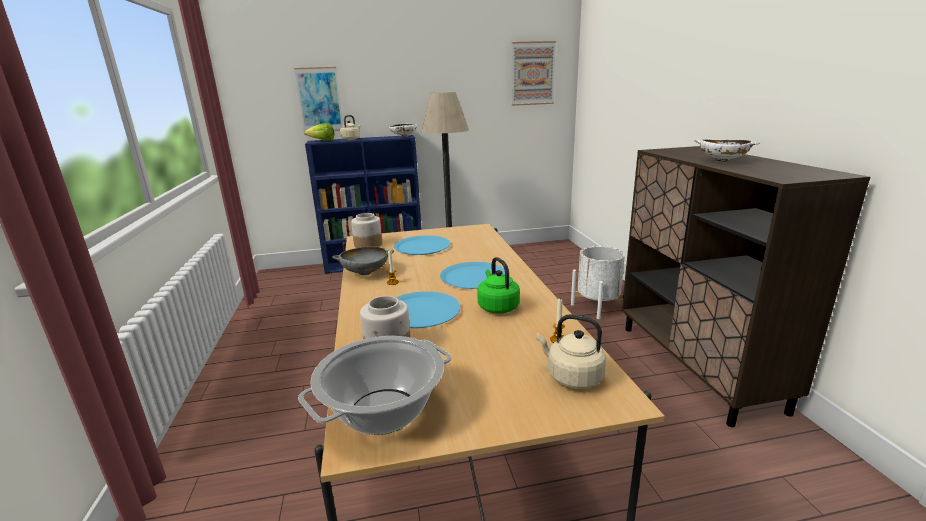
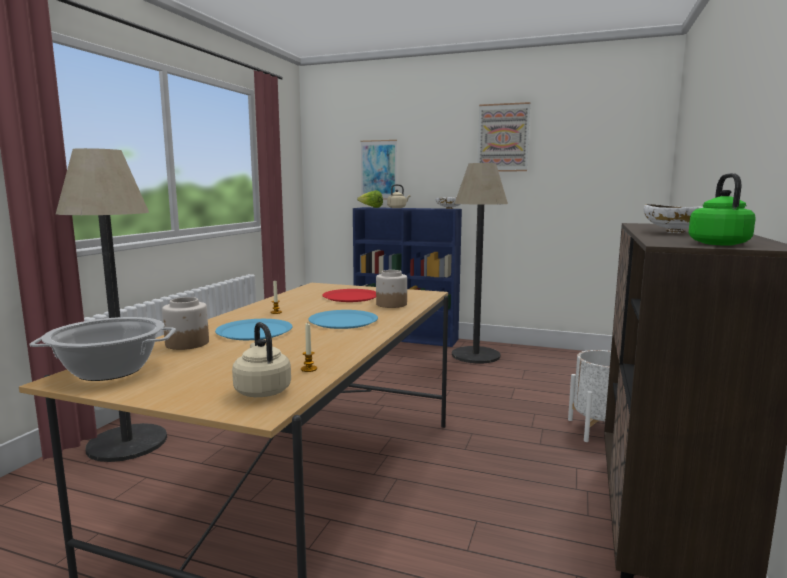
camera: 30 degrees right, 10 degrees down
grey bowl [332,246,394,275] -> none
jar [351,213,382,248] -> jar moved to [376,270,407,308]
blue plate [394,235,451,255] -> red plate [322,289,376,302]
green kettle [477,257,520,314] -> green kettle moved to [688,173,756,246]
picture [512,41,556,106] -> picture moved to [478,102,530,172]
none -> floor lamp [56,148,167,462]

